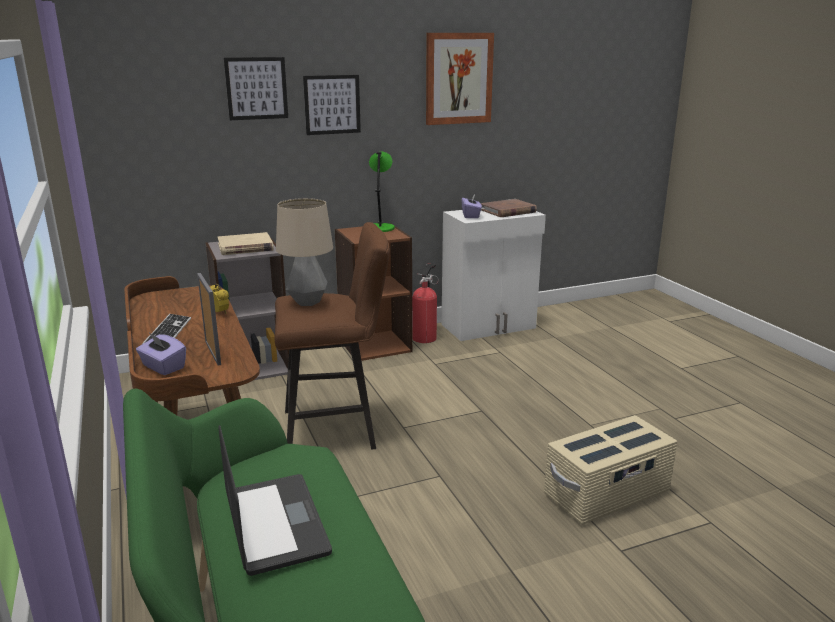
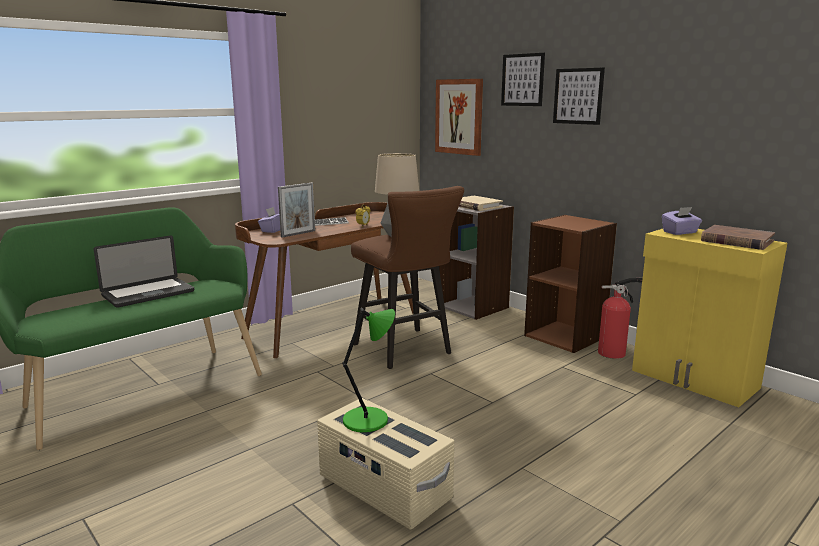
camera: 70 degrees right, 5 degrees down
green table lamp [369,152,395,232] -> green table lamp moved to [342,308,395,433]
picture [426,33,494,125] -> picture moved to [435,79,483,156]
white cabinet [441,208,546,341] -> yellow cabinet [632,229,787,407]

